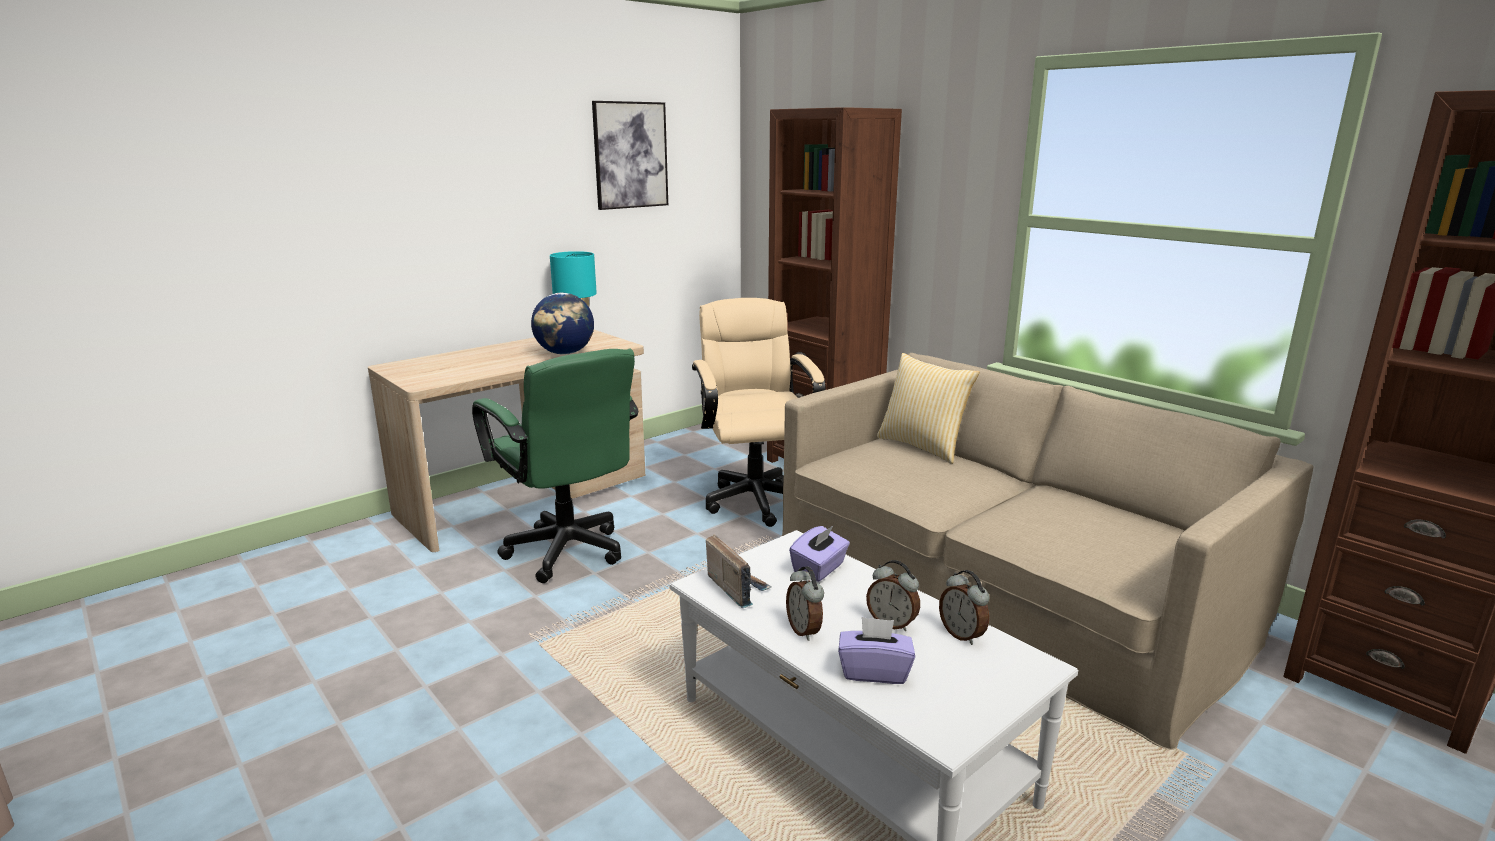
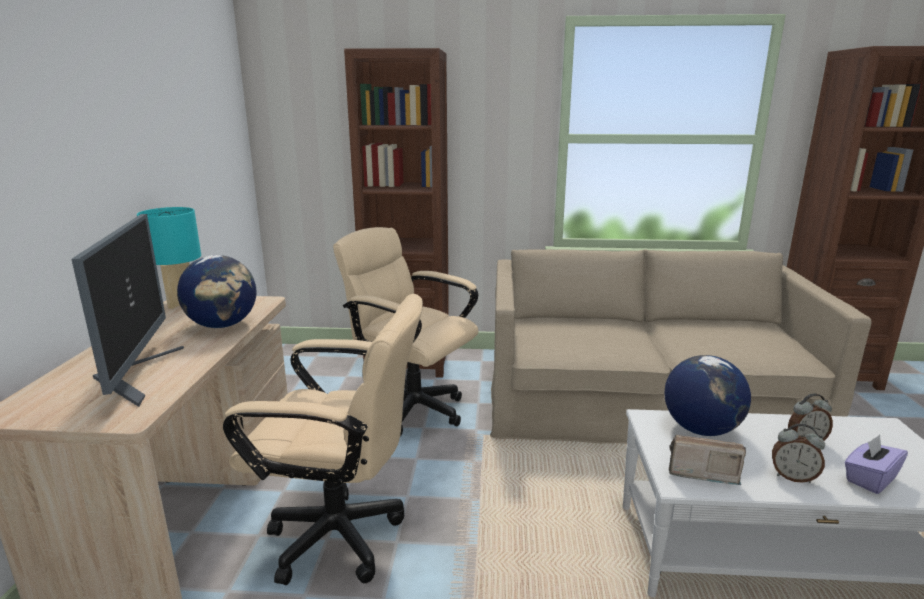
camera: 45 degrees left, 0 degrees up
green office chair [472,348,638,583] -> beige office chair [223,294,423,585]
picture [592,101,668,210] -> none
purple tissue box [789,525,850,582] -> globe [665,355,751,436]
pillow [877,353,980,464] -> none
alarm clock [939,570,989,645] -> none
none -> monitor [72,214,184,407]

